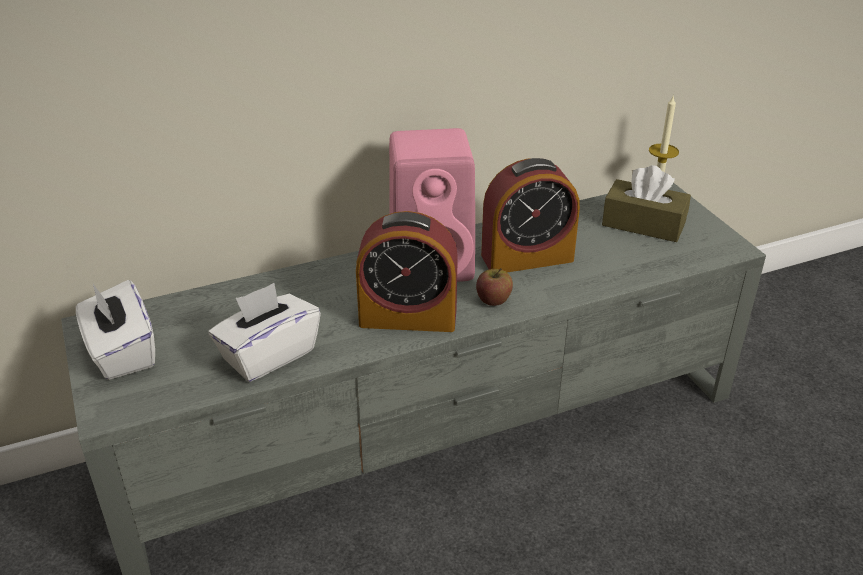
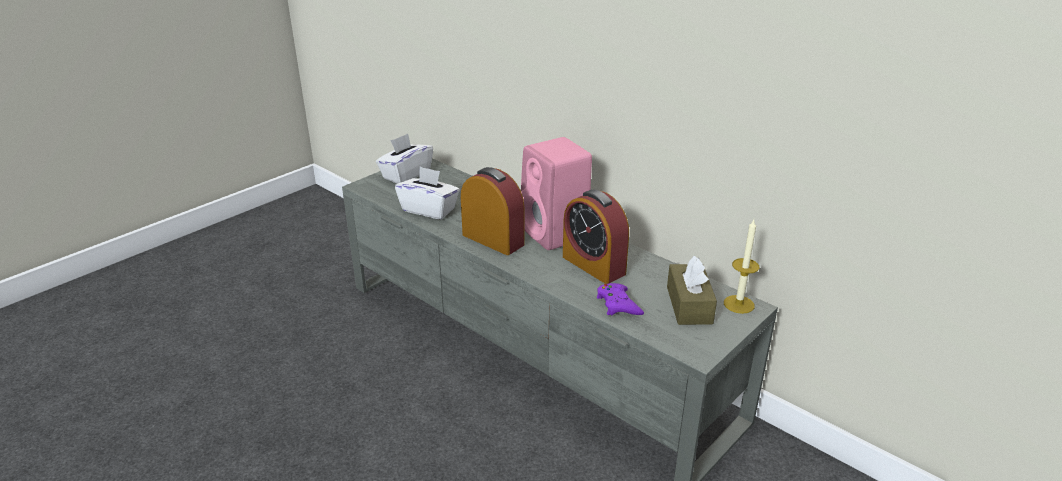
camera: 65 degrees right, 5 degrees down
alarm clock [356,211,458,332] -> alarm clock turned 150 degrees clockwise [461,167,525,255]
apple [476,268,513,306] -> none
none -> purple game controller [597,283,644,315]

